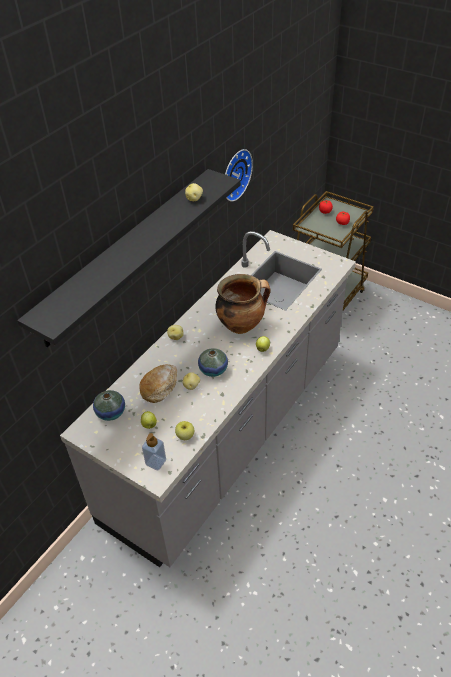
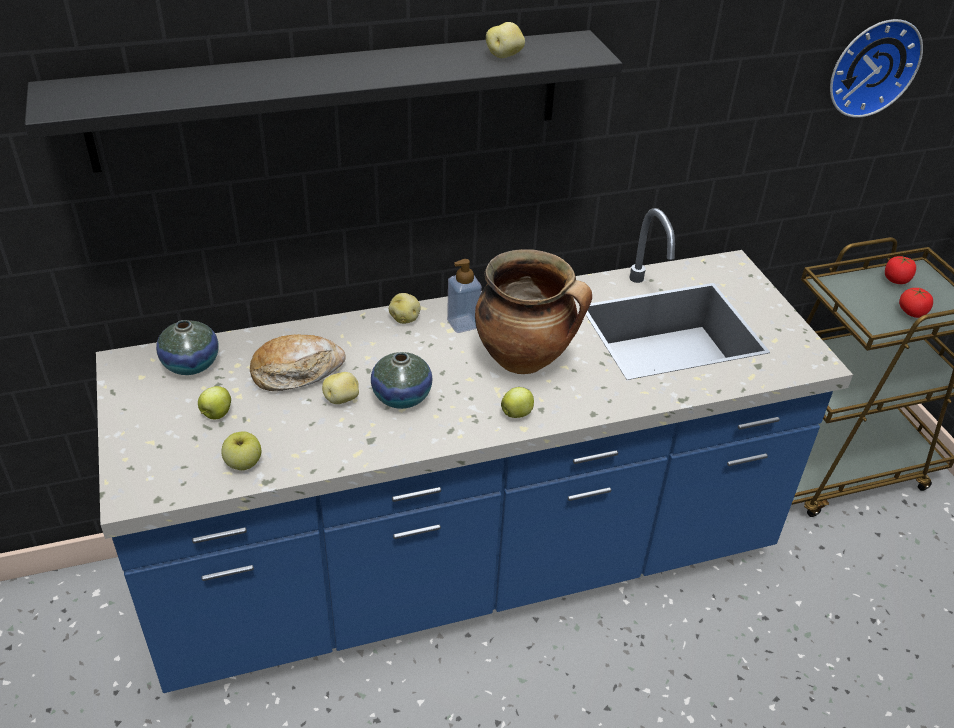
camera: 35 degrees right, 5 degrees down
grey counter [60,230,356,567] -> blue counter [96,208,853,693]
soap dispenser [142,433,166,470] -> soap dispenser moved to [447,259,482,333]
wall clock [225,149,253,202] -> wall clock moved to [830,19,923,118]

